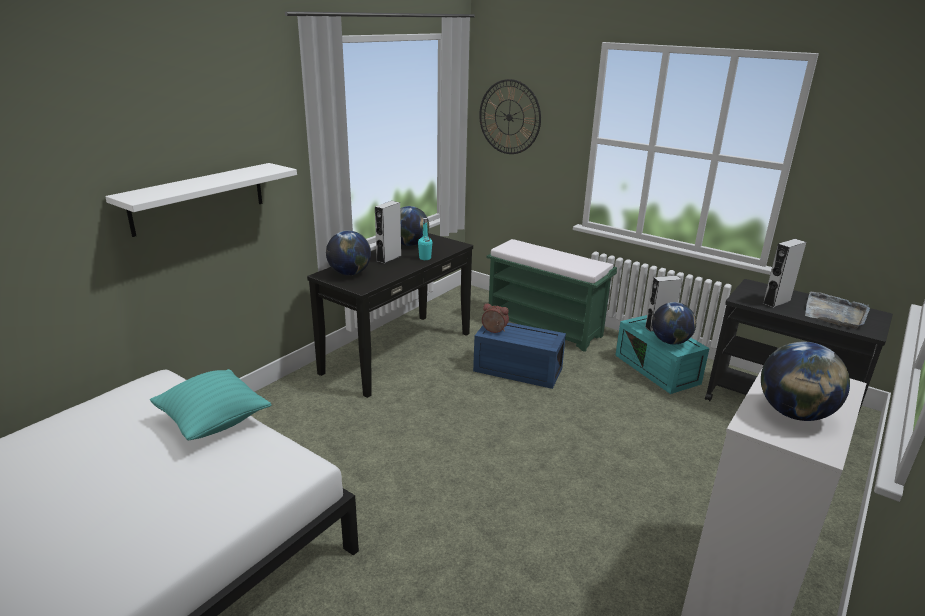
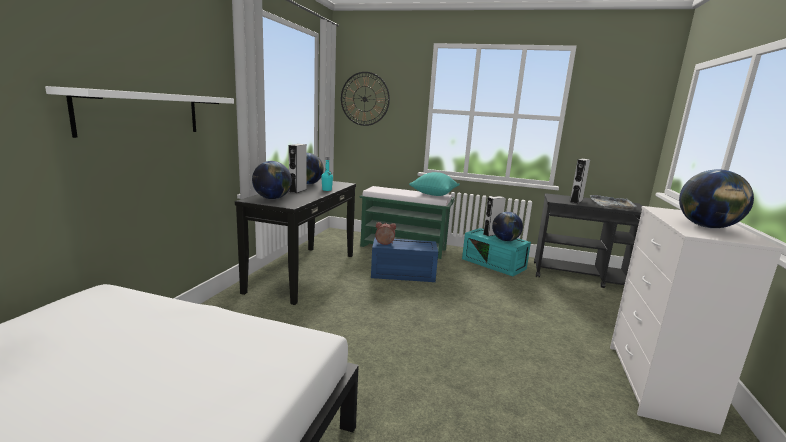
camera: 20 degrees left, 10 degrees down
turquoise pillow [150,369,272,440] -> turquoise pillow moved to [409,172,460,196]

